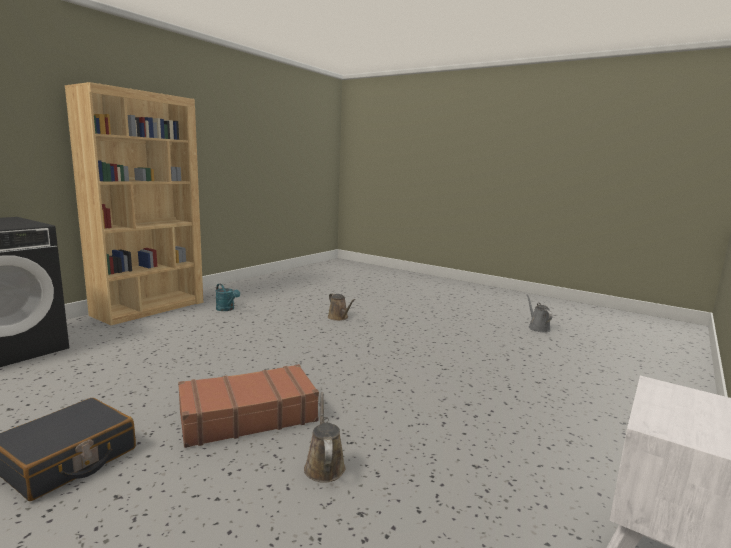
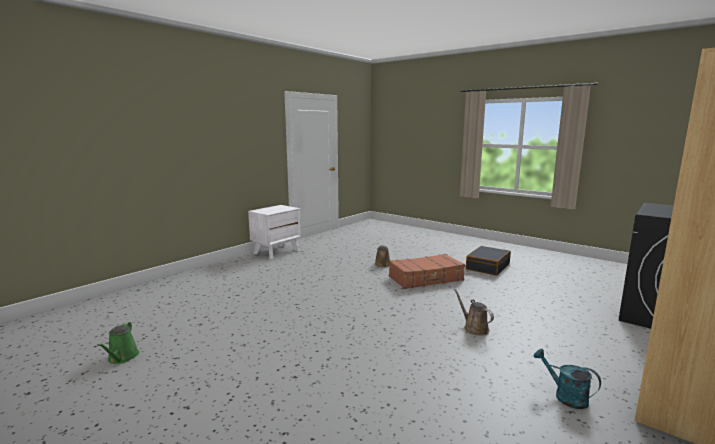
camera: 175 degrees left, 0 degrees up
brown watering can [328,293,355,321] -> brown watering can moved to [454,288,494,336]
grey watering can [527,294,553,333] -> green watering can [97,322,139,364]

